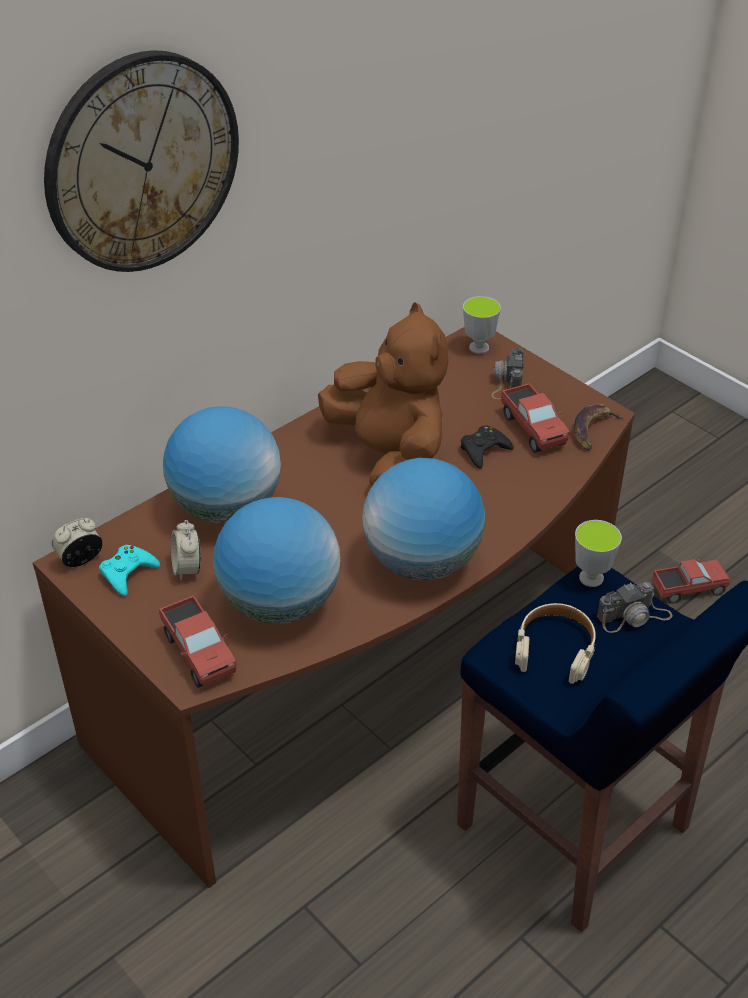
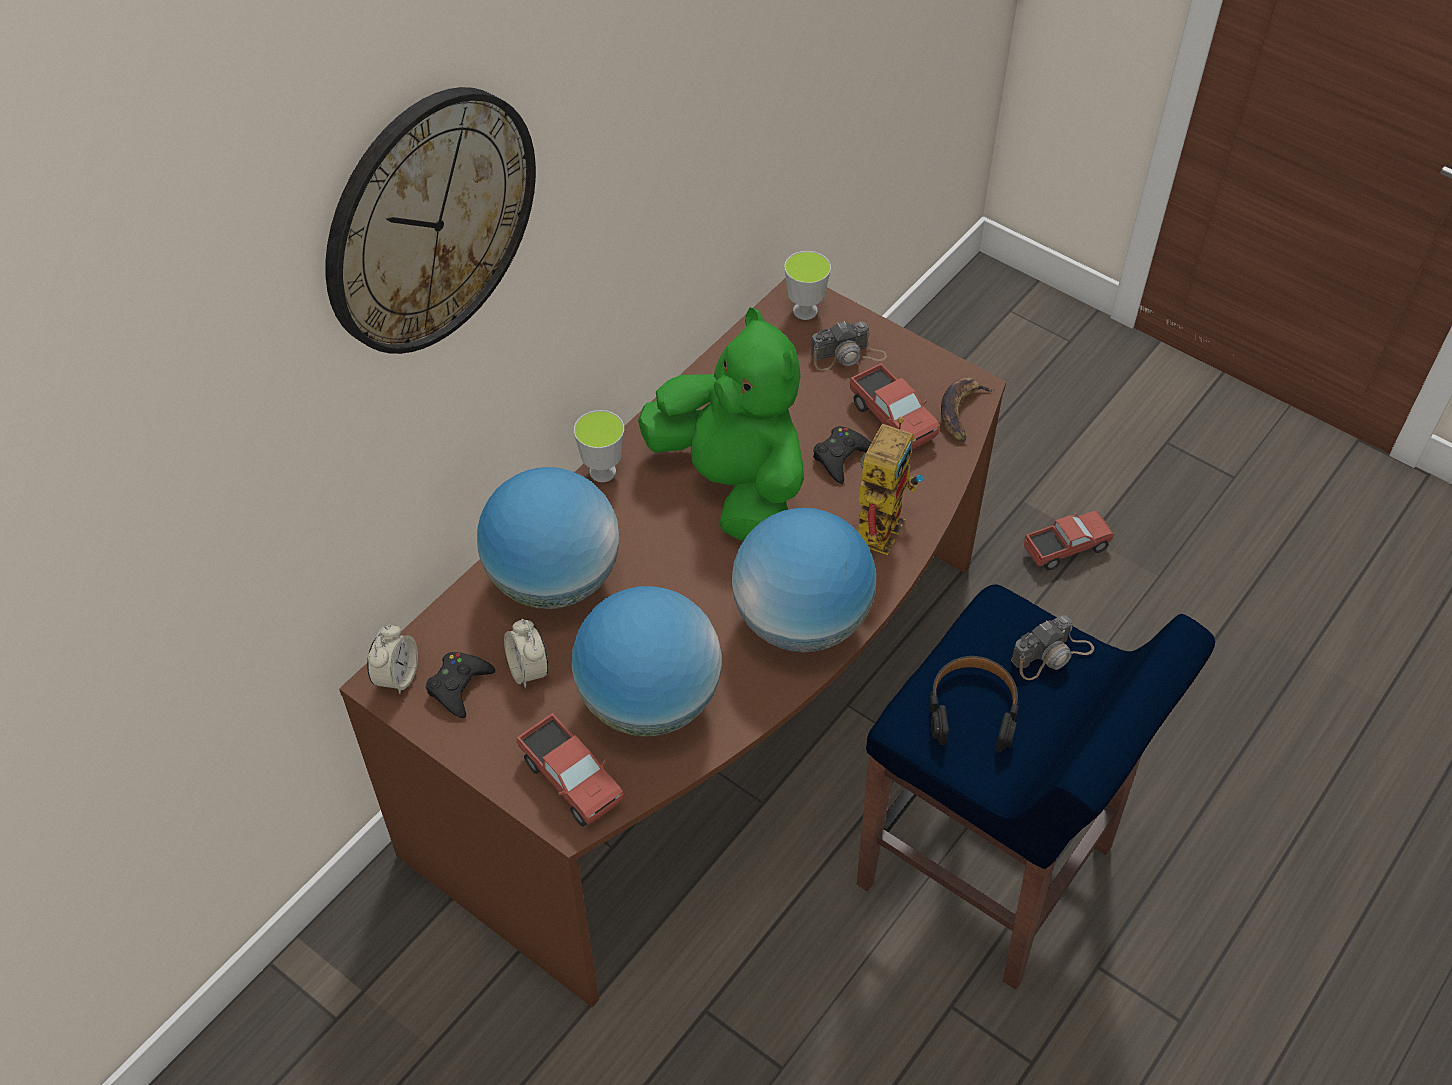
camera: 10 degrees left, 10 degrees up
alarm clock [51,518,103,567] -> alarm clock turned 150 degrees clockwise [367,624,418,694]
turquoise game controller [99,545,160,596] -> black game controller [426,652,495,718]
brown plush toy [318,302,449,487] -> green plush toy [638,308,804,541]
camera [491,348,524,399] -> camera turned 105 degrees counterclockwise [811,321,887,370]
beige headphones [515,603,596,684] -> black headphones [929,656,1019,752]
cup [575,520,622,587] -> cup moved to [574,410,624,482]
none -> toy robot [858,417,923,555]

